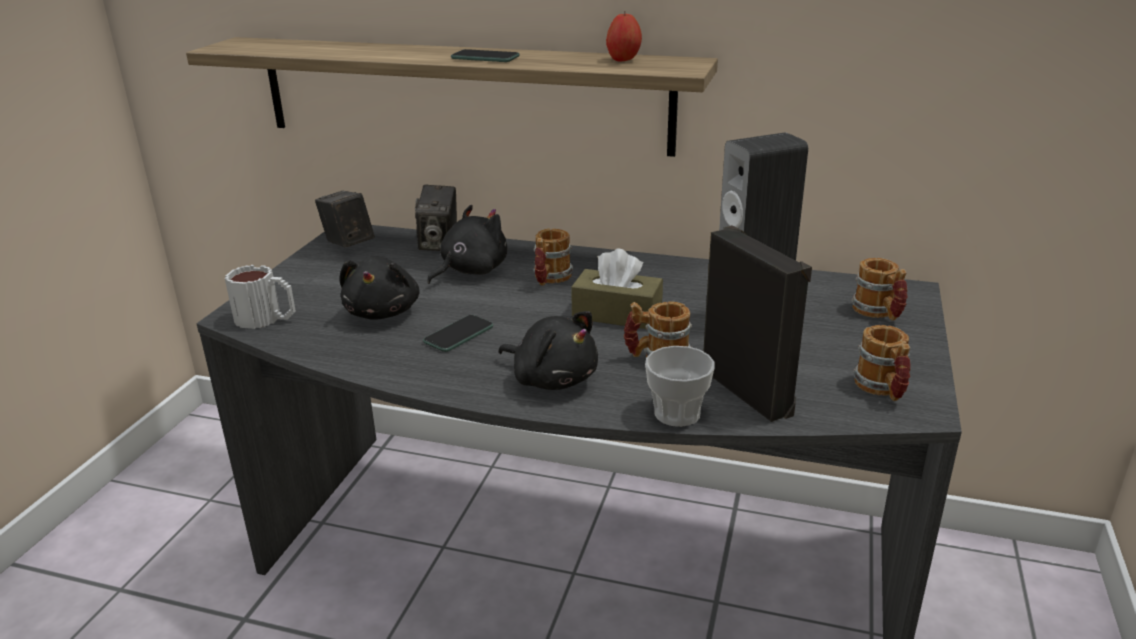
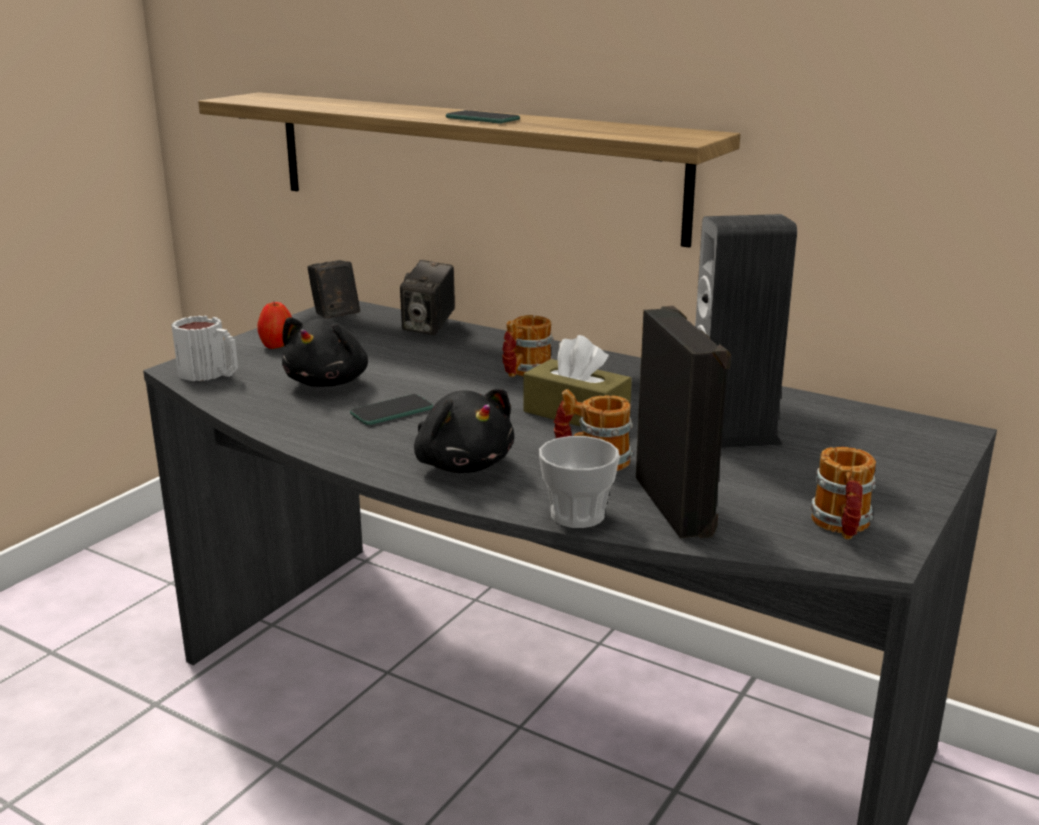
camera: 15 degrees right, 5 degrees down
black plush toy [427,205,507,284] -> none
apple [606,14,642,62] -> apple moved to [257,301,292,349]
mug [851,258,908,321] -> none

